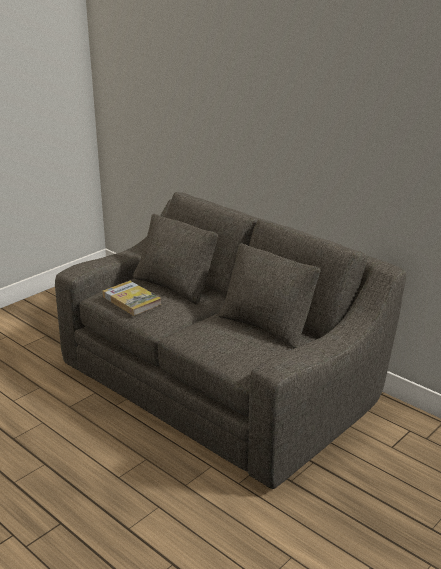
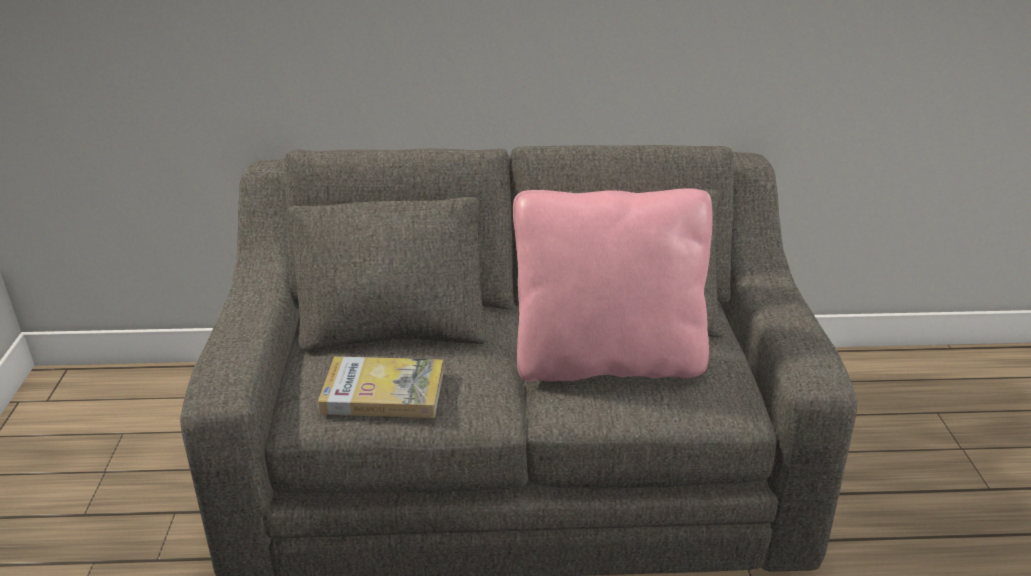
camera: 45 degrees left, 5 degrees up
none -> pink pillow [513,188,713,381]

